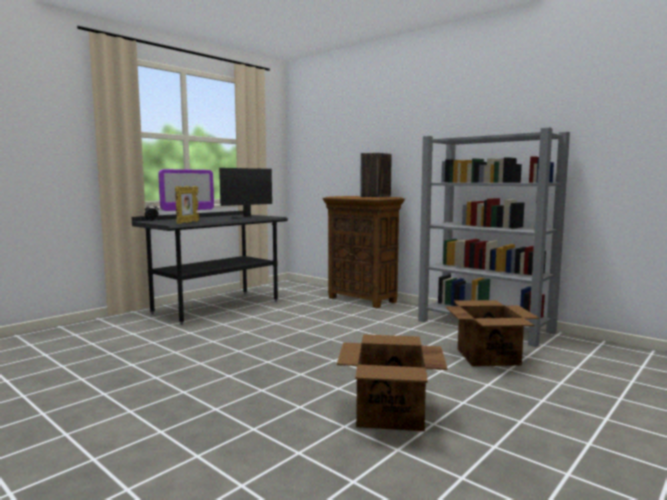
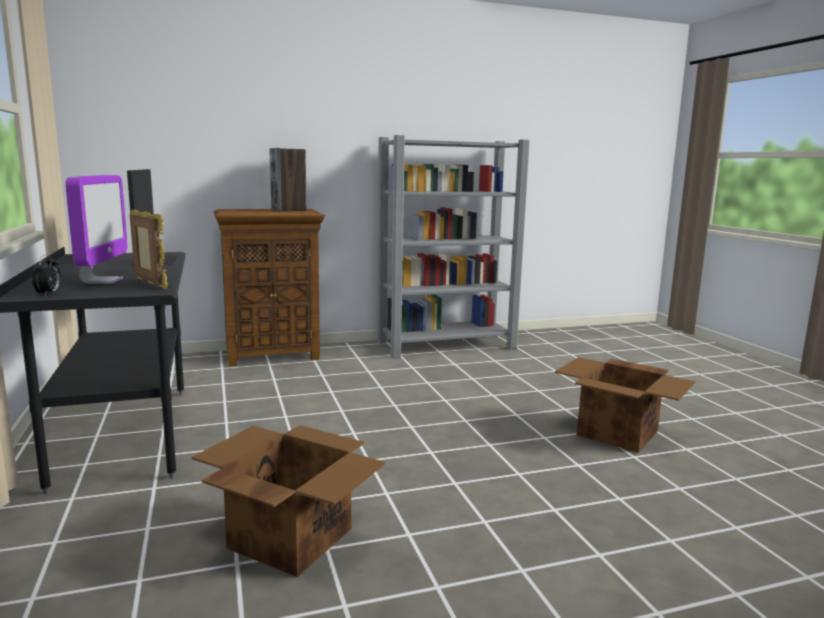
camera: 60 degrees left, 5 degrees up
cardboard box [445,300,539,366] -> cardboard box moved to [192,425,385,577]

